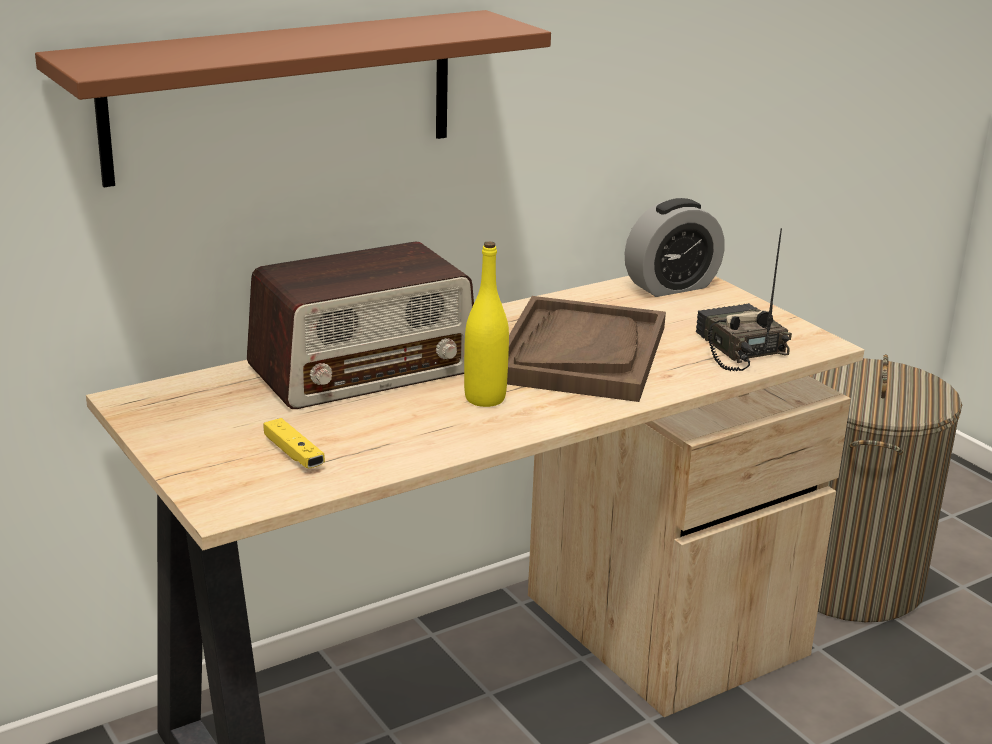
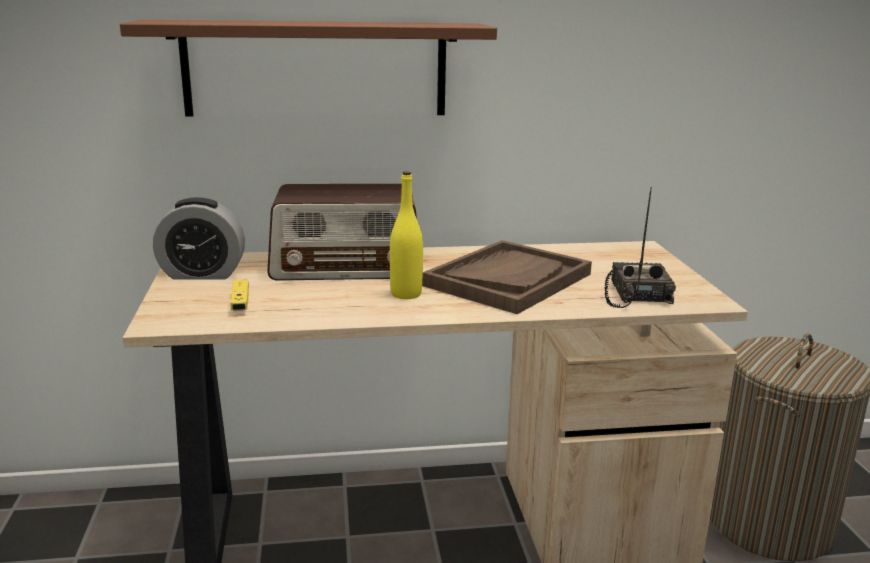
camera: 25 degrees right, 5 degrees down
alarm clock [625,198,725,297] -> alarm clock moved to [153,197,245,280]

